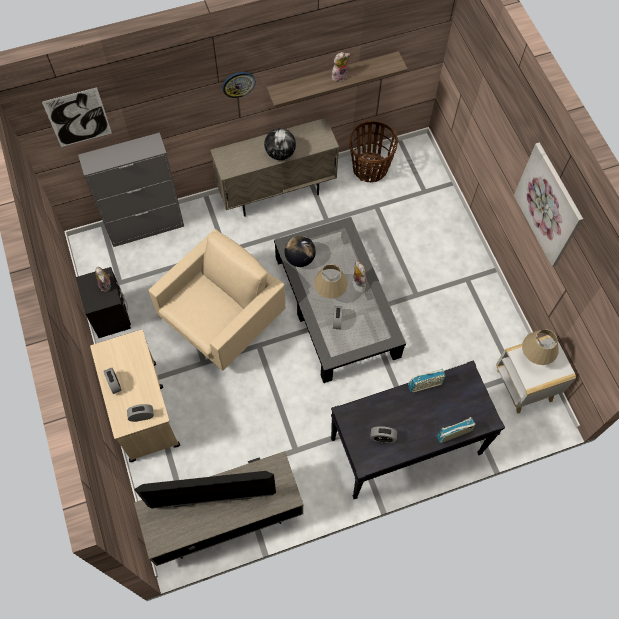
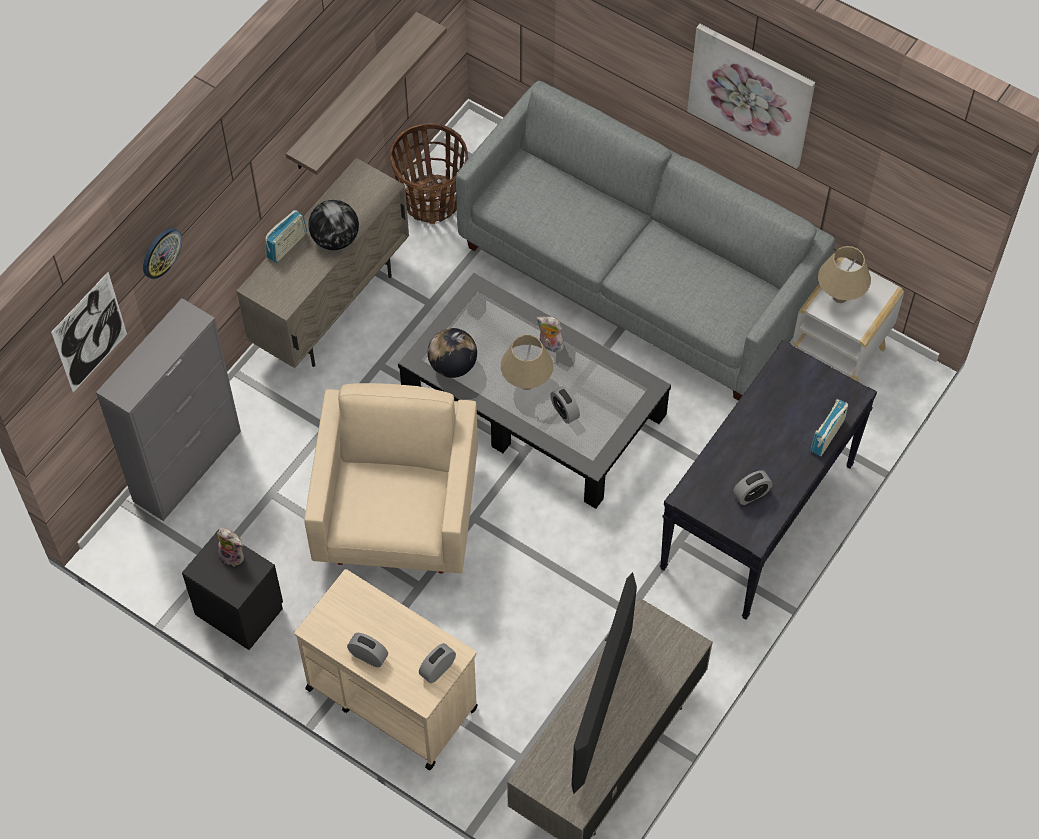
camera: 35 degrees left, 5 degrees down
television [134,471,276,509] -> television turned 150 degrees clockwise [571,572,637,794]
wall clock [222,72,256,98] -> wall clock moved to [143,228,182,279]
plush toy [332,52,350,81] -> none
radio [408,369,446,393] -> radio moved to [265,210,307,263]
none -> grey sofa [456,81,835,401]

